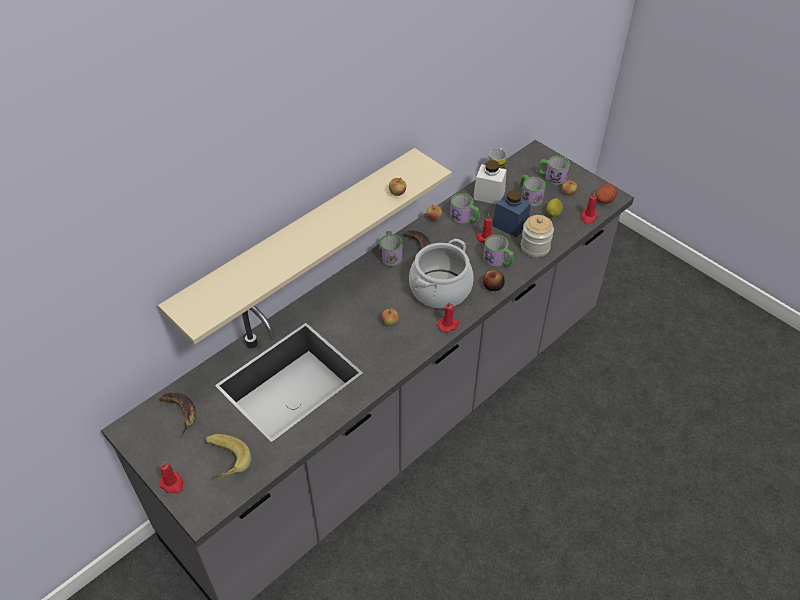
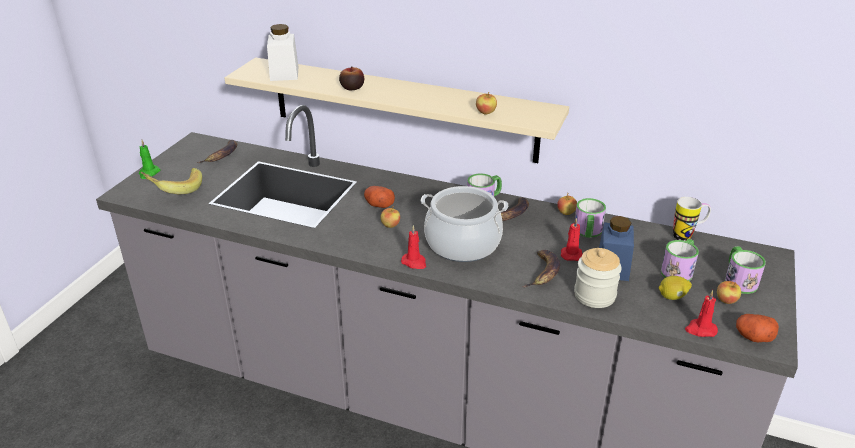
camera: 65 degrees right, 15 degrees down
red candle [159,461,183,494] -> green candle [139,140,161,179]
white jar [473,160,507,204] -> white jar moved to [267,24,298,81]
mug [483,235,514,267] -> banana [522,250,560,288]
apple [483,270,505,291] -> apple moved to [339,67,364,90]
none -> potato [364,186,395,208]

